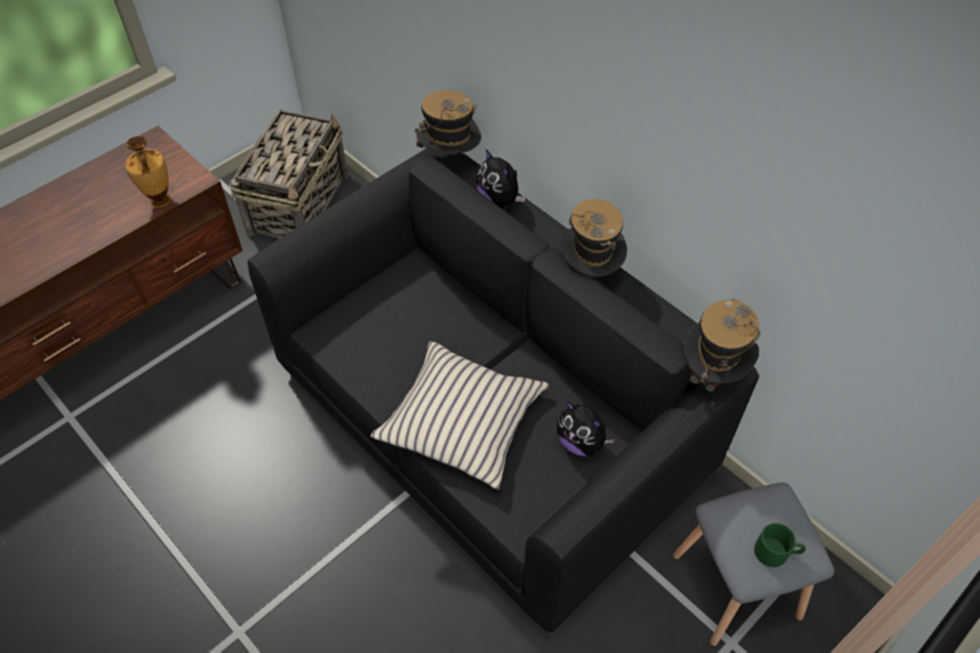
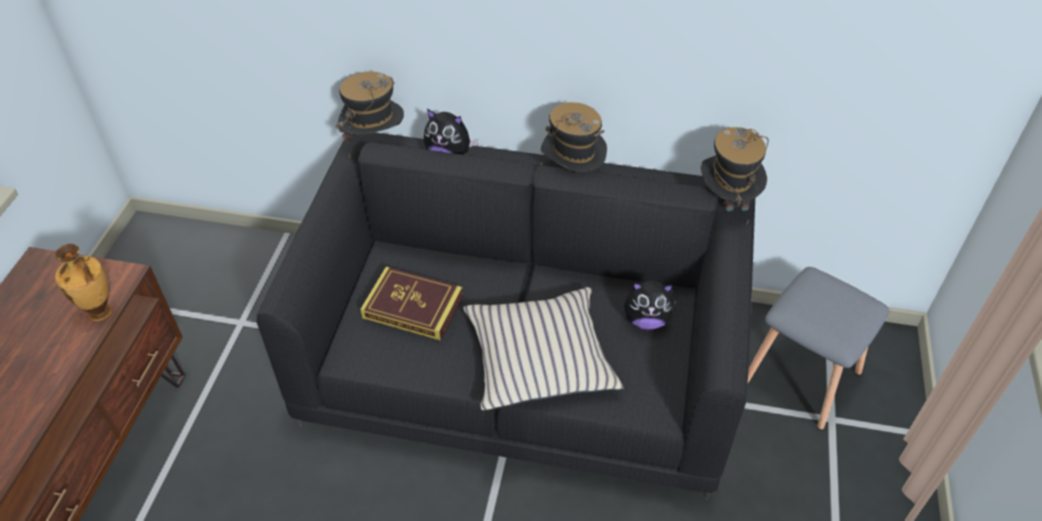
camera: 35 degrees left, 5 degrees down
basket [229,109,348,238] -> none
green mug [754,523,806,567] -> none
none -> book [360,267,463,341]

